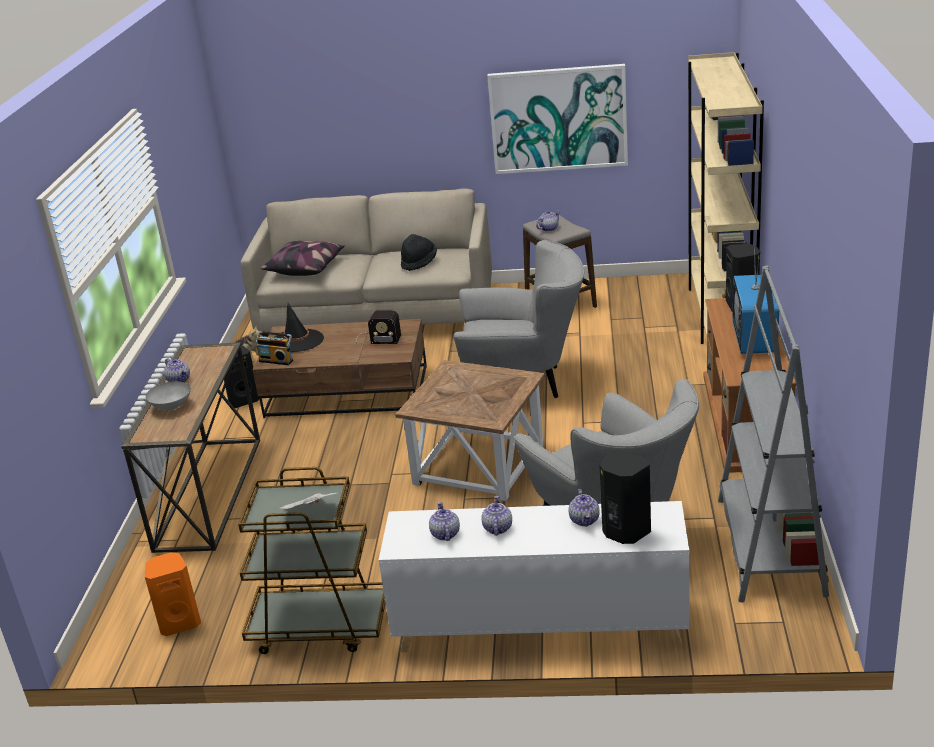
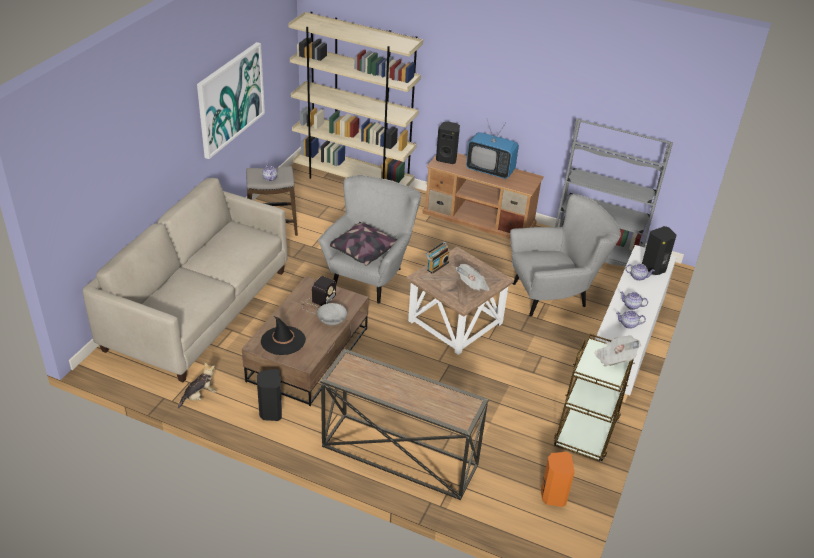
camera: 75 degrees left, 10 degrees up
grey bowl [146,381,191,410] -> grey bowl moved to [317,303,347,325]
teapot [164,358,190,382] -> none
radio [256,331,293,365] -> radio moved to [426,242,449,274]
pillow [261,241,345,276] -> pillow moved to [330,222,397,266]
black hat [401,234,437,271] -> none
none -> newspaper [456,264,490,291]

